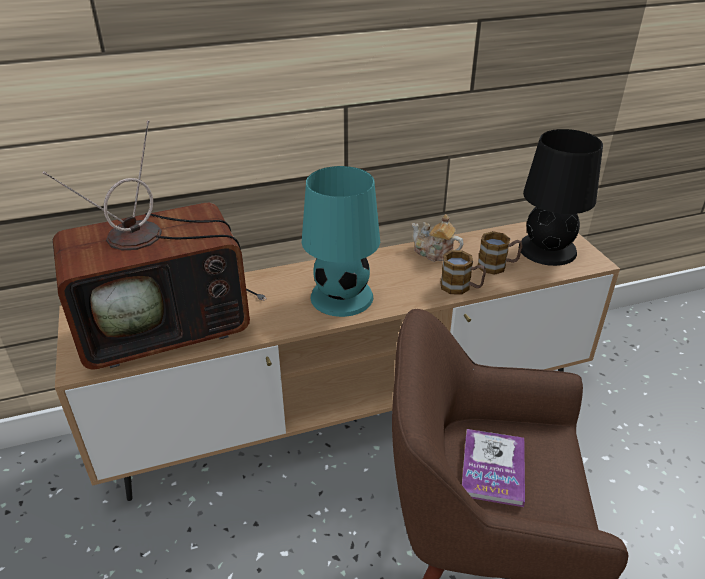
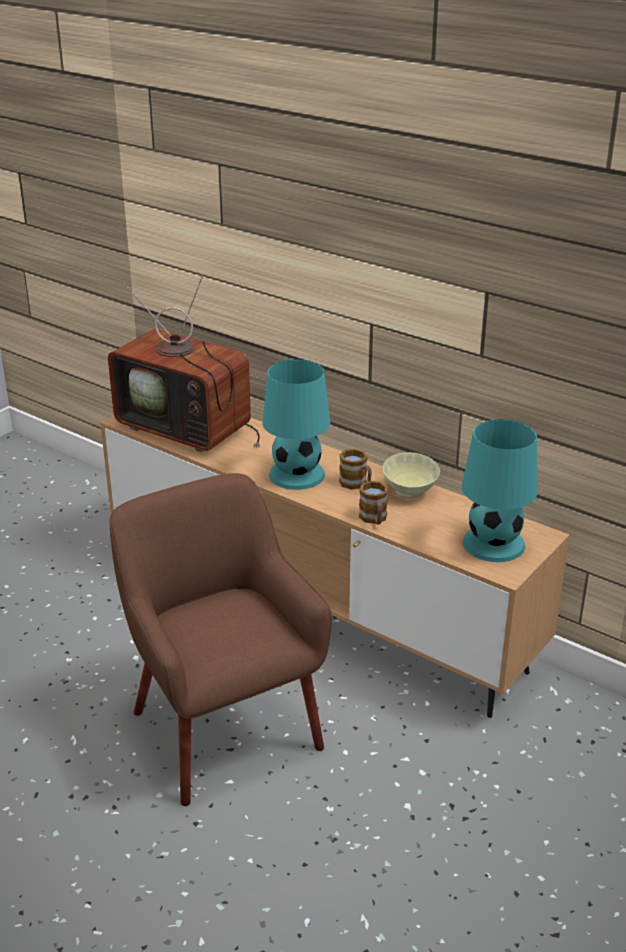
camera: 55 degrees right, 5 degrees down
teapot [412,214,463,262] -> beige bowl [383,452,440,498]
book [462,429,525,507] -> none
mug [478,231,523,275] -> mug moved to [339,449,372,490]
black table lamp [519,129,603,266] -> turquoise table lamp [462,419,538,562]

